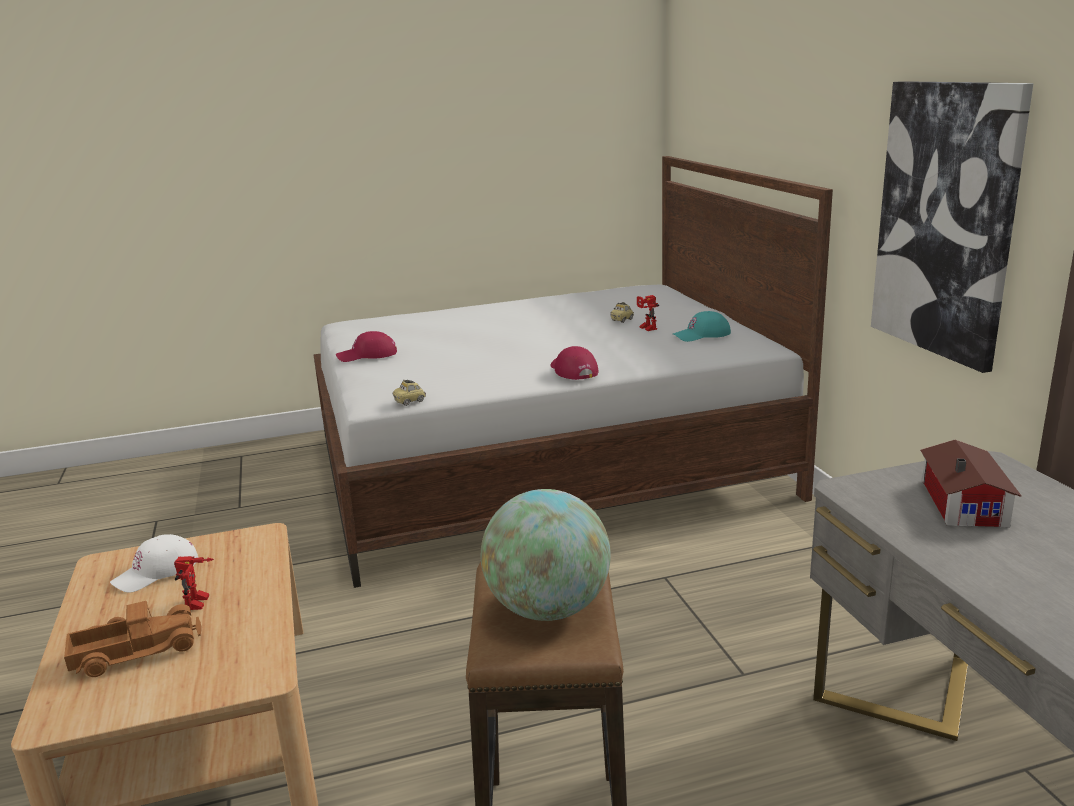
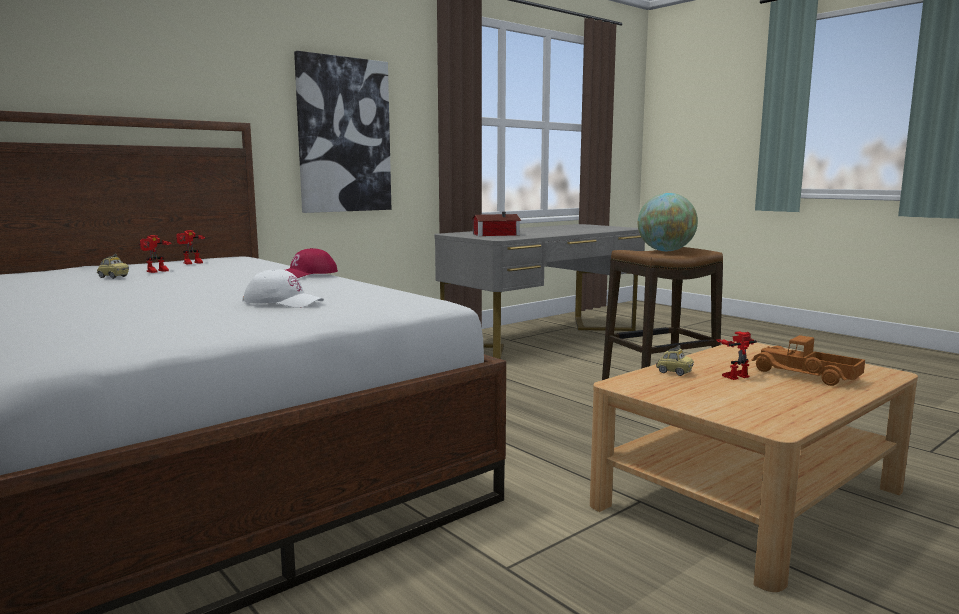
camera: 115 degrees left, 10 degrees down
white cap [110,534,198,593] -> white cap moved to [243,269,324,308]
red cap [336,331,397,362] -> none
toy car [393,380,426,406] -> toy car moved to [656,345,694,376]
turquoise cap [673,311,731,342] -> toy robot [176,230,205,264]

